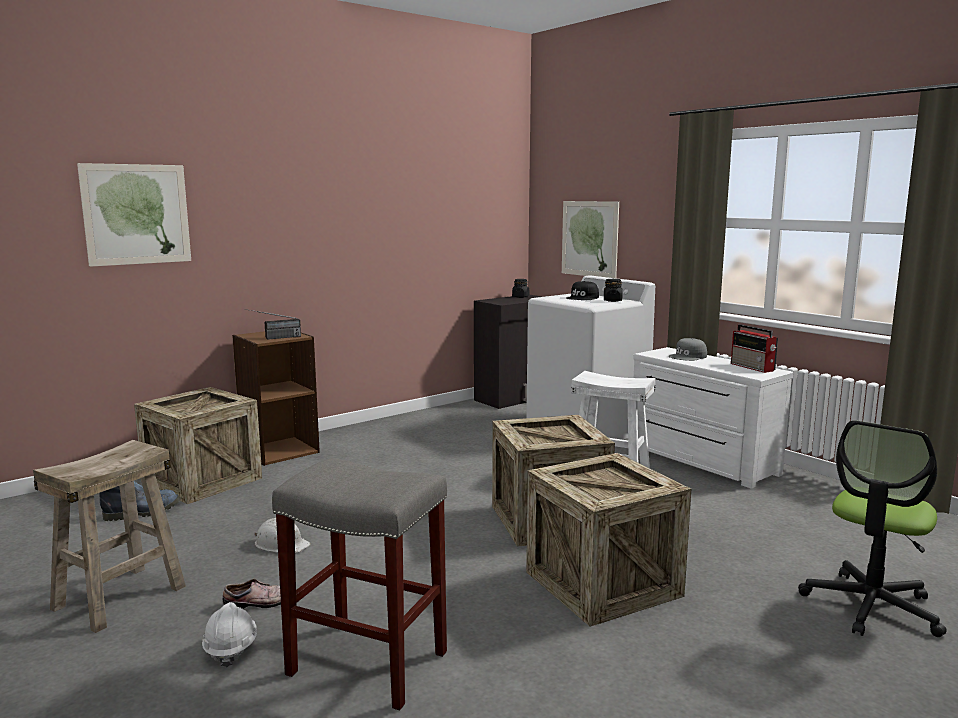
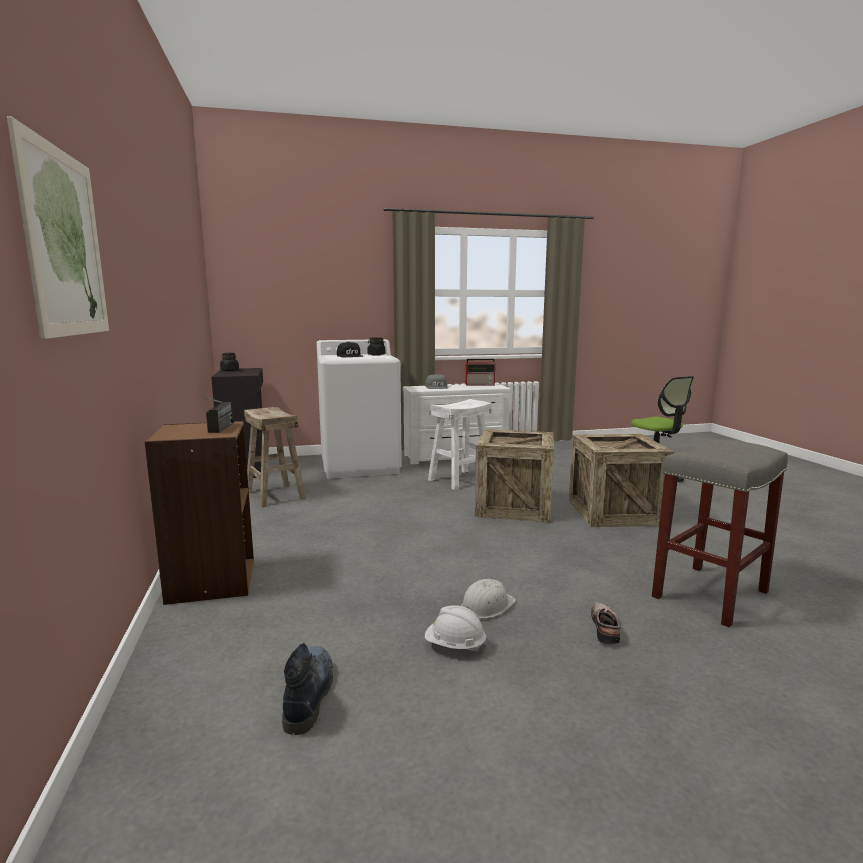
camera: 65 degrees left, 0 degrees up
beige stool [33,440,186,633] -> beige stool moved to [244,407,306,508]
crate [134,387,262,504] -> none
white hard hat [202,602,257,667] -> white hard hat moved to [425,605,487,651]
picture [562,201,619,278] -> none

